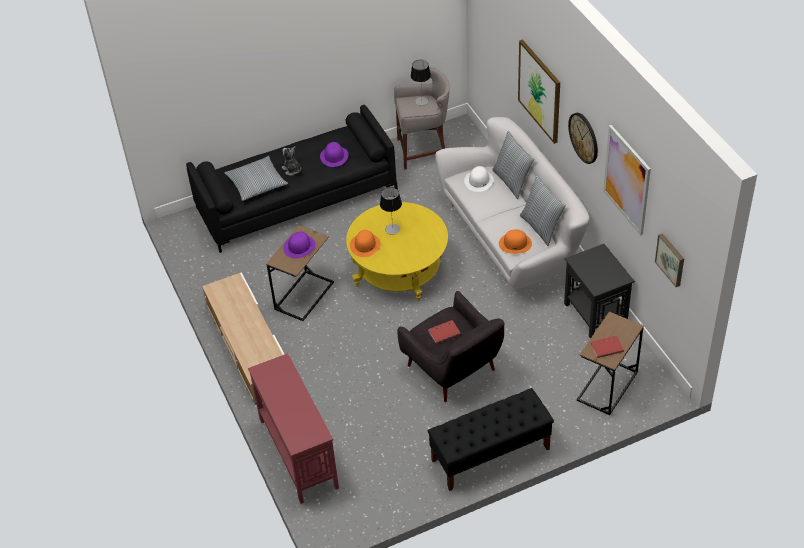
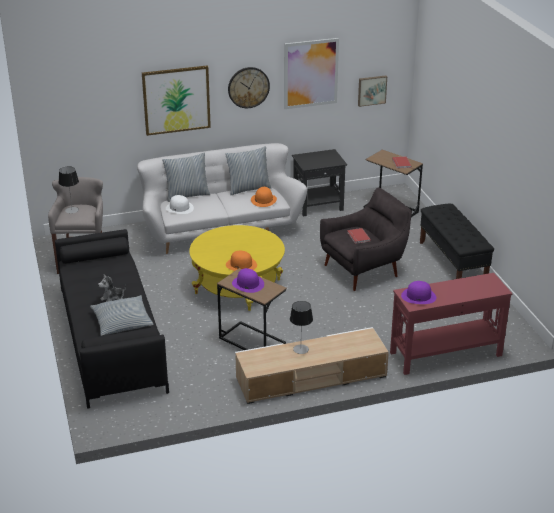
camera: 85 degrees left, 15 degrees down
purple hat [320,142,349,167] -> purple hat moved to [401,281,436,304]
table lamp [380,187,402,235] -> table lamp moved to [290,301,313,354]

